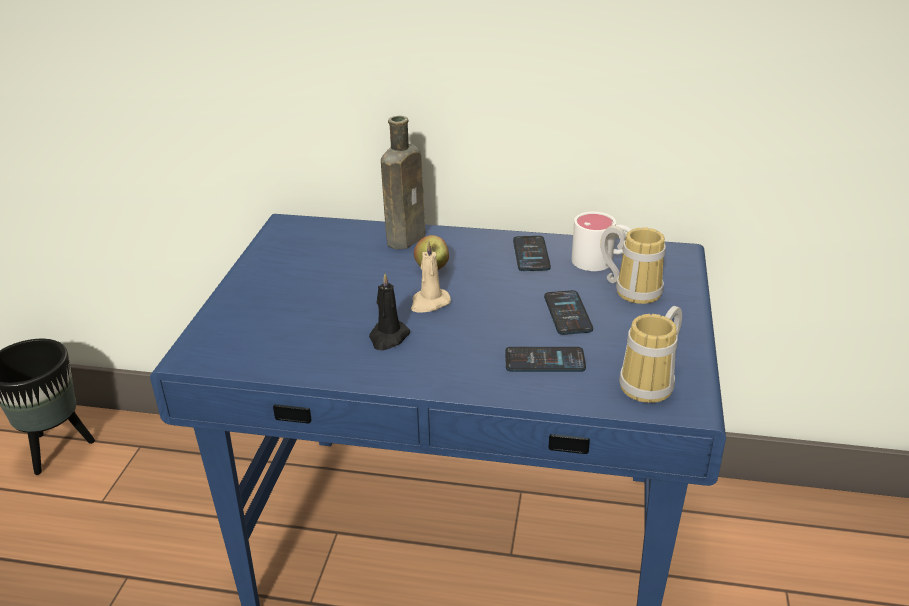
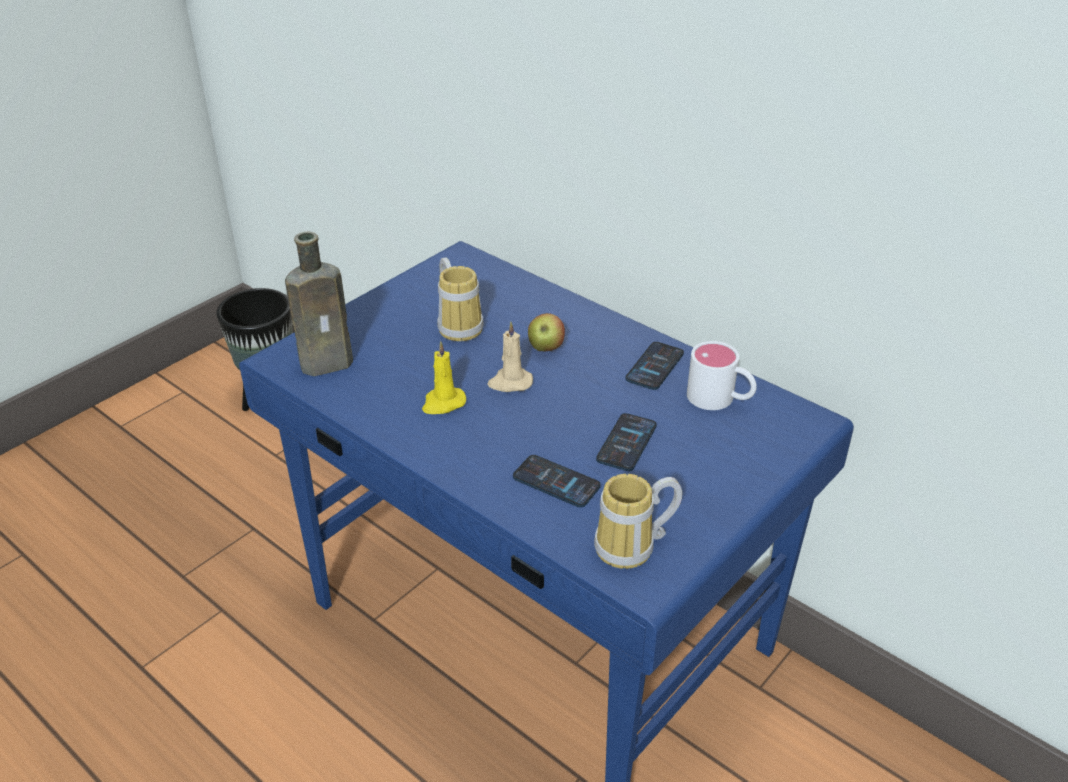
camera: 30 degrees right, 5 degrees up
black candle [369,273,410,350] -> yellow candle [422,341,466,414]
brown bottle [381,116,426,249] -> brown bottle moved to [285,232,353,376]
mug [600,225,666,304] -> mug moved to [438,257,484,341]

